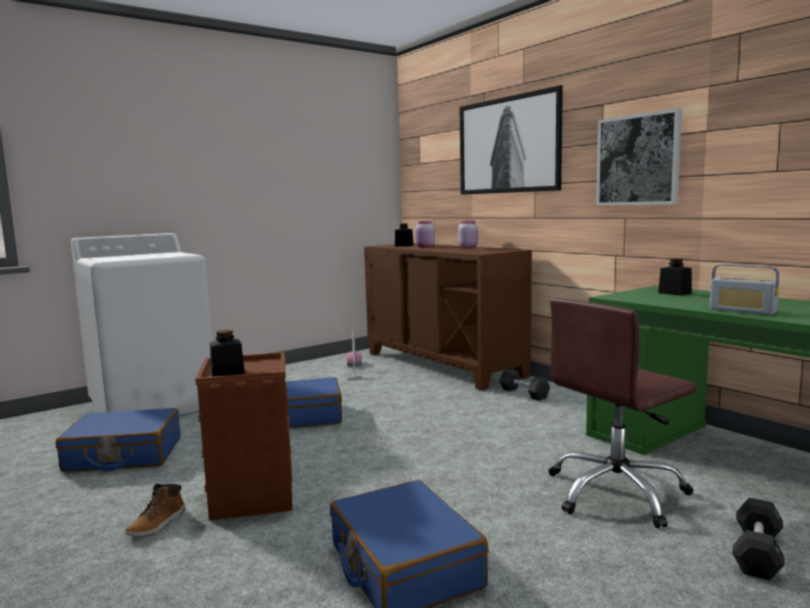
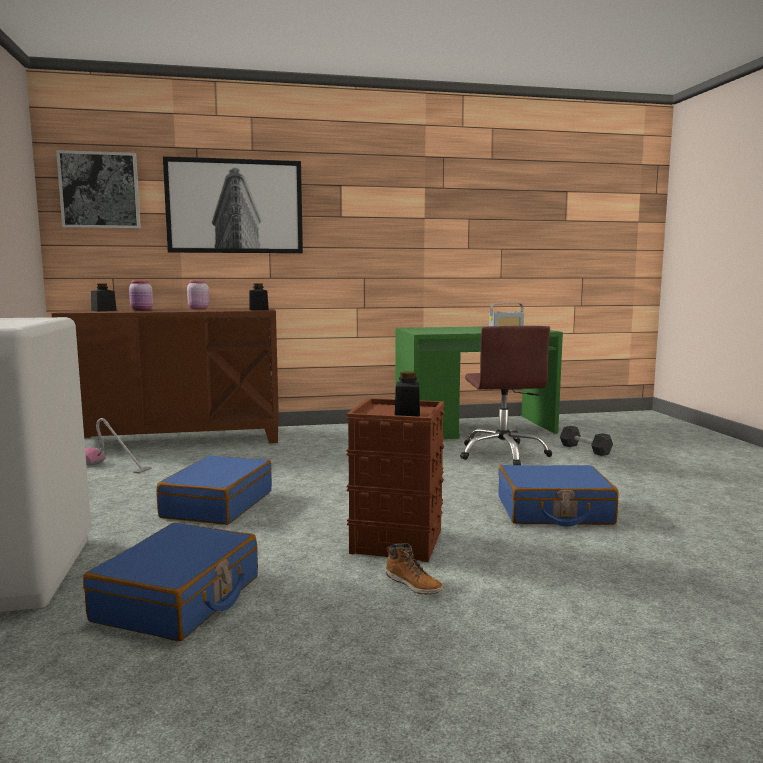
camera: 65 degrees left, 0 degrees up
black dumbbell [499,369,550,401] -> none
picture [596,108,682,205] -> picture moved to [56,150,141,229]
black jar [658,258,692,296] -> black jar moved to [249,283,269,310]

